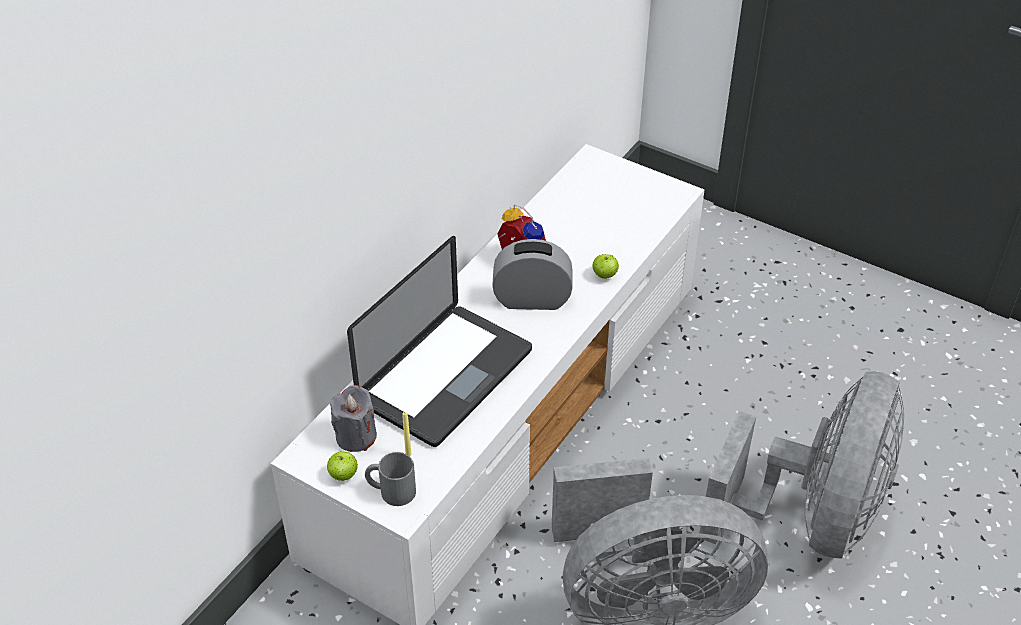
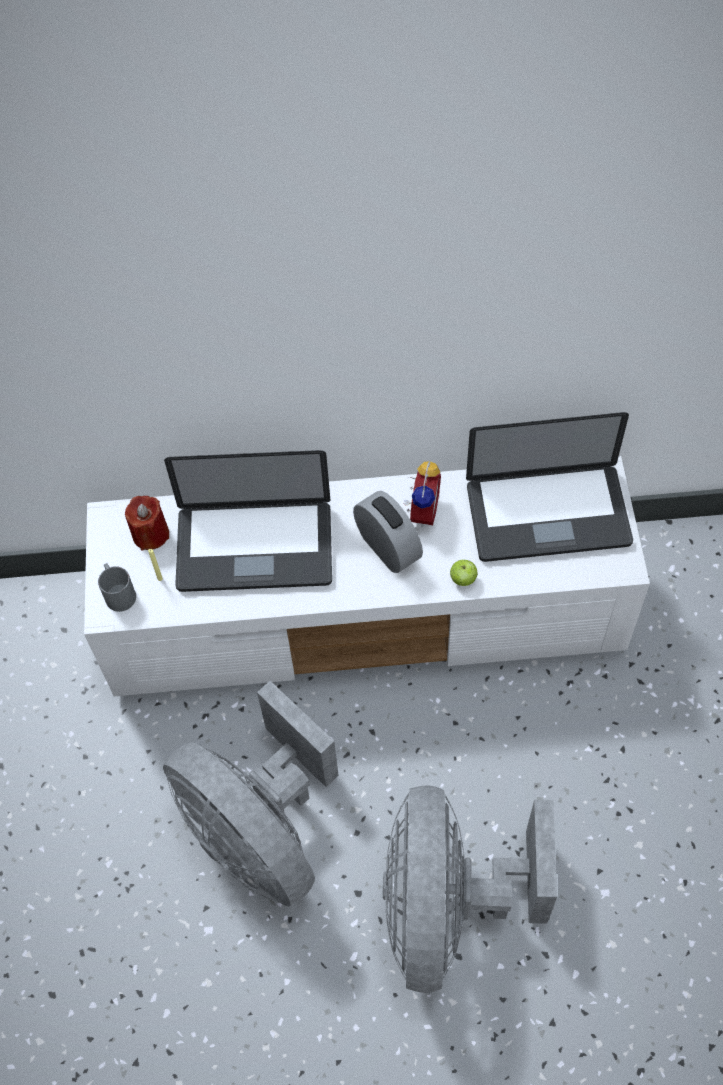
camera: 55 degrees right, 15 degrees up
apple [327,452,358,481] -> none
grey candle [330,385,377,452] -> red candle [125,496,169,551]
grey fan [699,371,904,559] -> grey fan turned 105 degrees clockwise [383,785,557,993]
none -> laptop [466,412,633,562]

